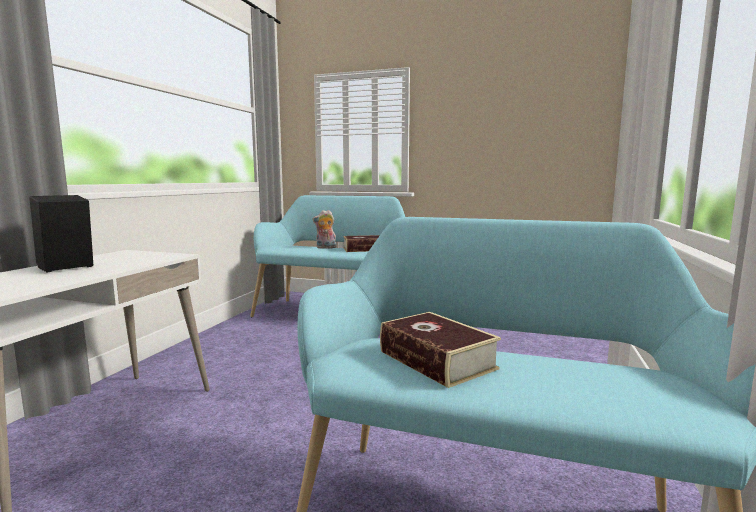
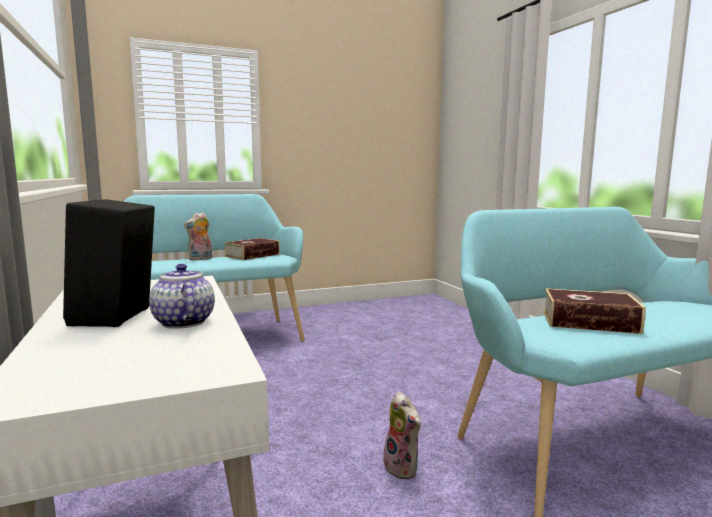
camera: 40 degrees left, 0 degrees up
none -> teapot [149,264,215,329]
none -> plush toy [383,391,421,479]

